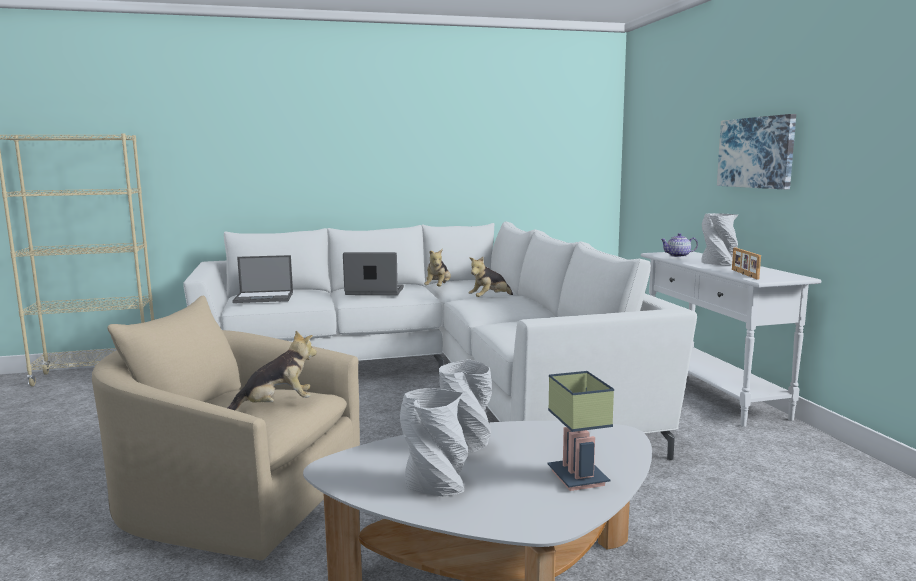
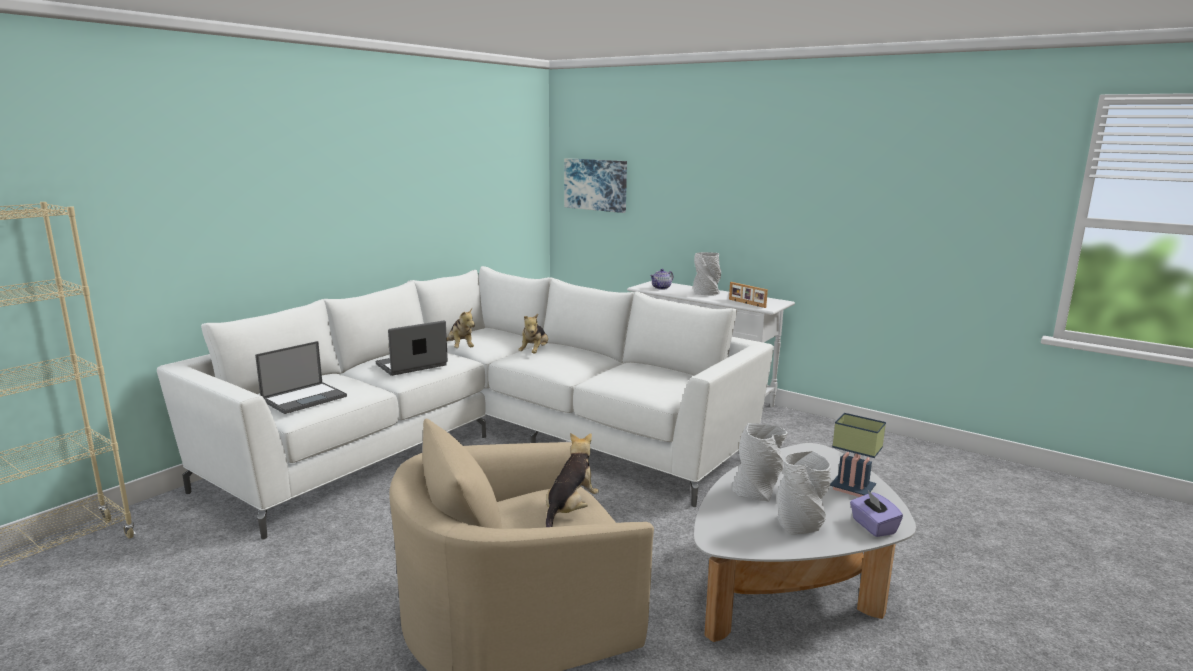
camera: 40 degrees left, 5 degrees up
picture [717,114,796,189] -> picture moved to [564,158,627,213]
none -> purple tissue box [850,491,903,537]

